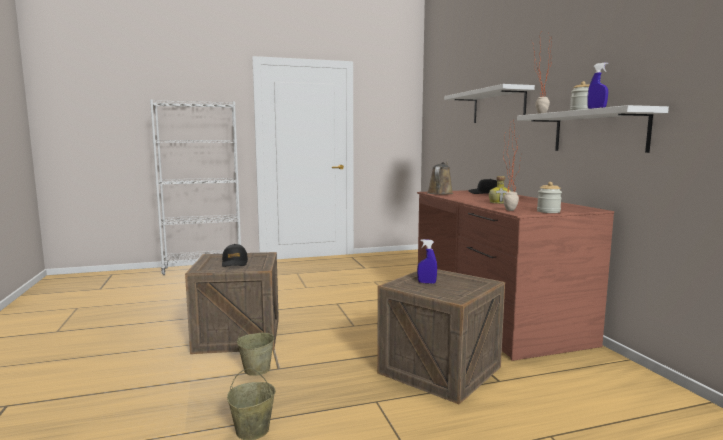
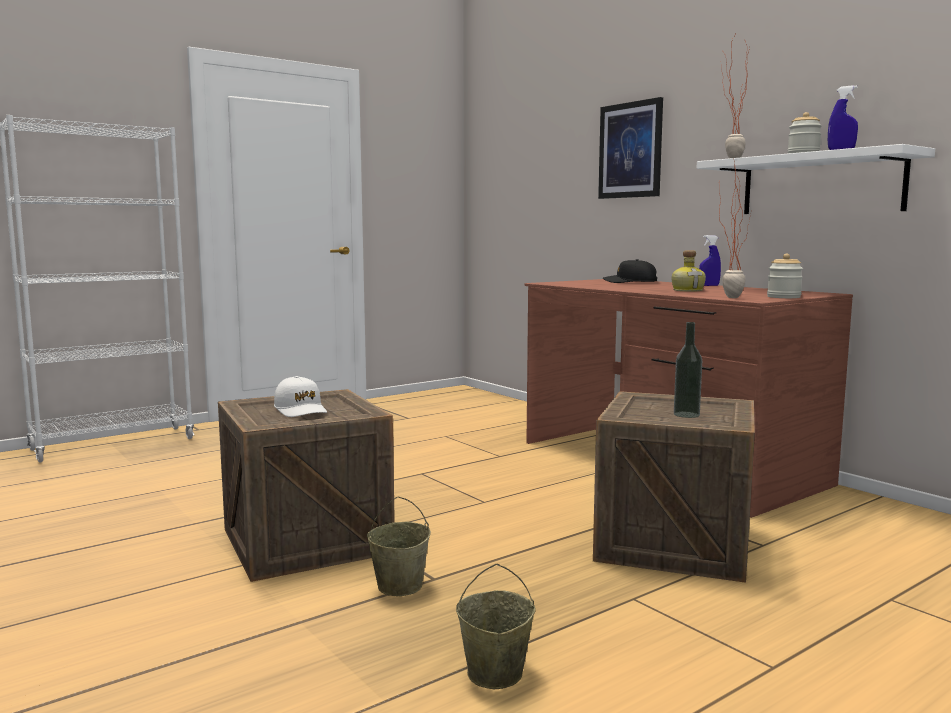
camera: 20 degrees left, 0 degrees up
black cap [222,244,248,267] -> white cap [274,376,327,417]
blue spray bottle [417,239,437,284] -> blue spray bottle moved to [699,235,721,286]
brown watering can [427,159,453,195] -> none
white shelf [444,84,535,123] -> picture [598,97,663,199]
none -> bottle [674,322,702,418]

